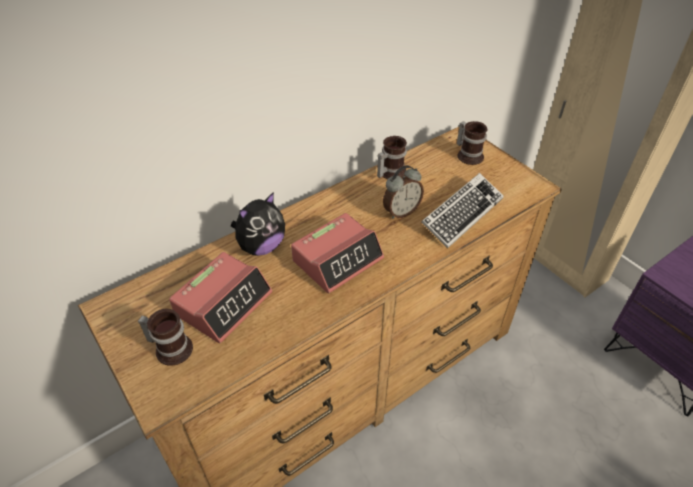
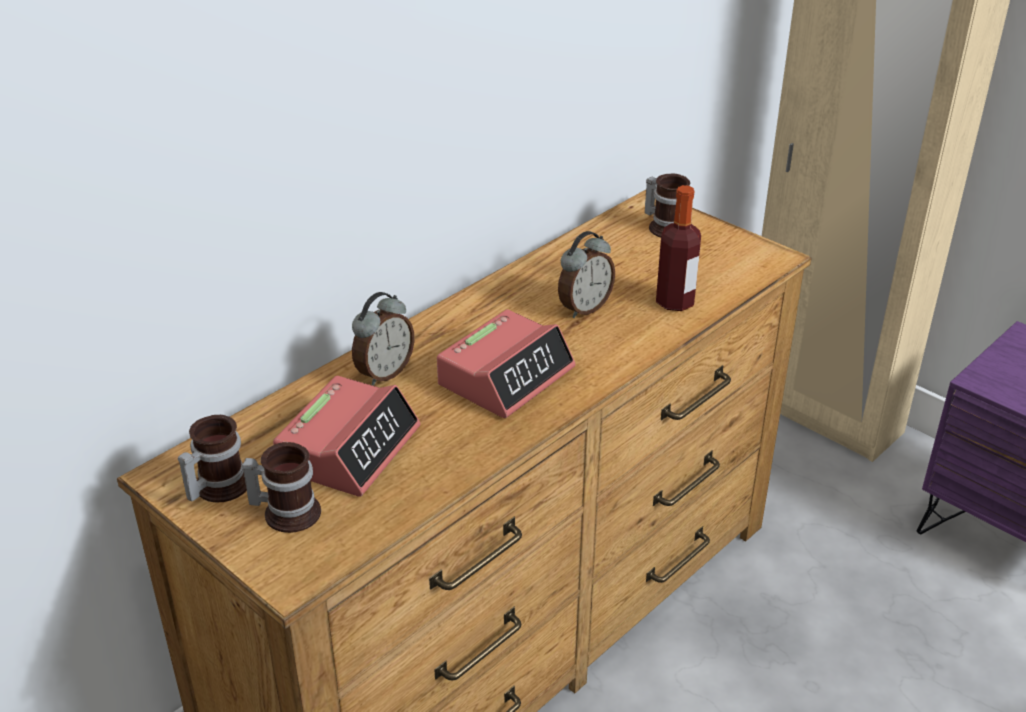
camera: 10 degrees left, 10 degrees down
plush toy [231,192,285,256] -> alarm clock [352,292,414,386]
mug [377,136,407,179] -> mug moved to [178,415,247,503]
keyboard [421,173,504,248] -> bottle [656,185,701,311]

